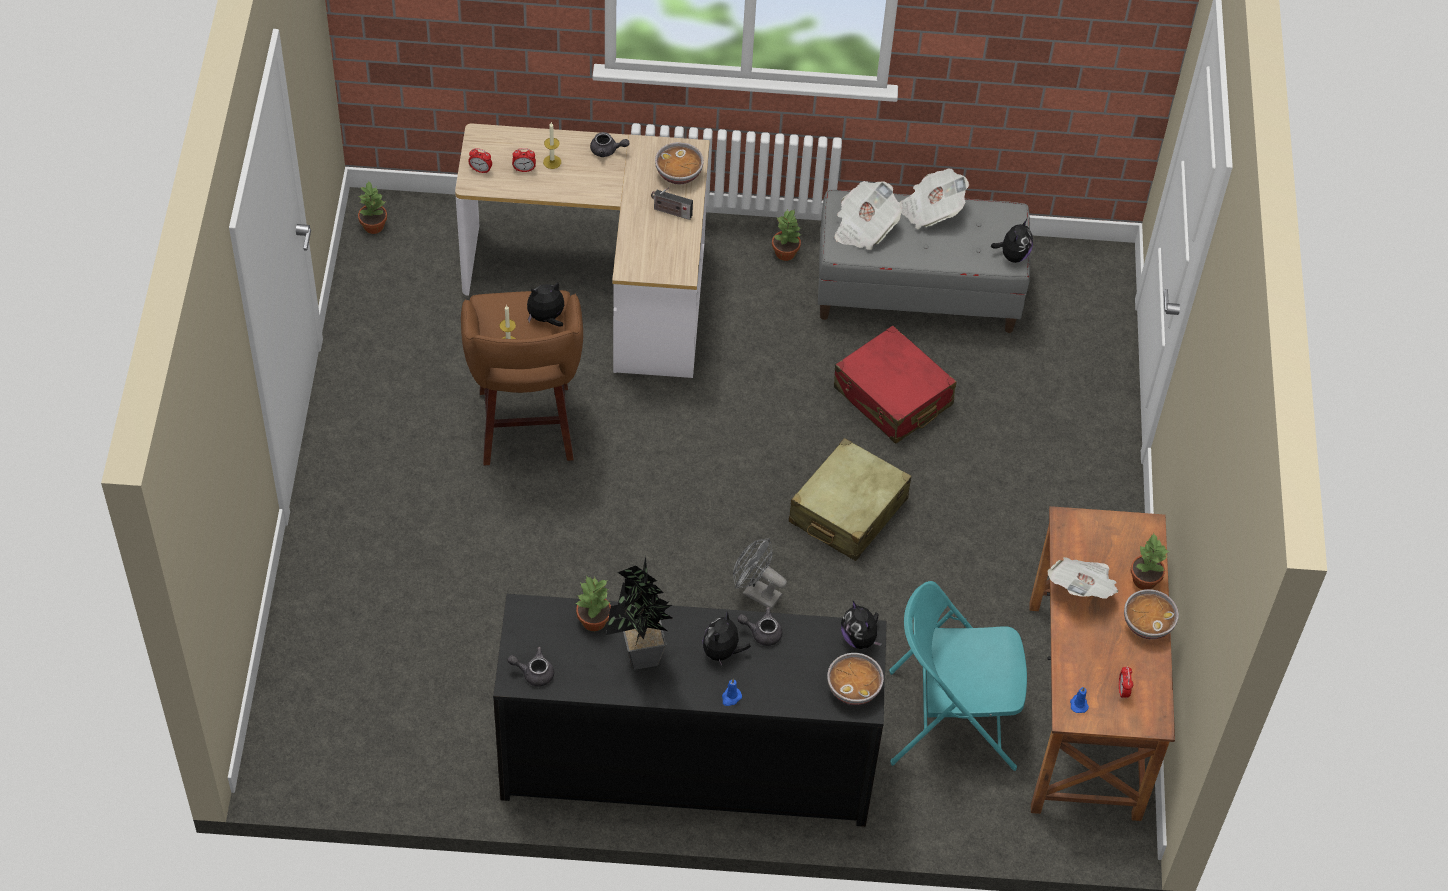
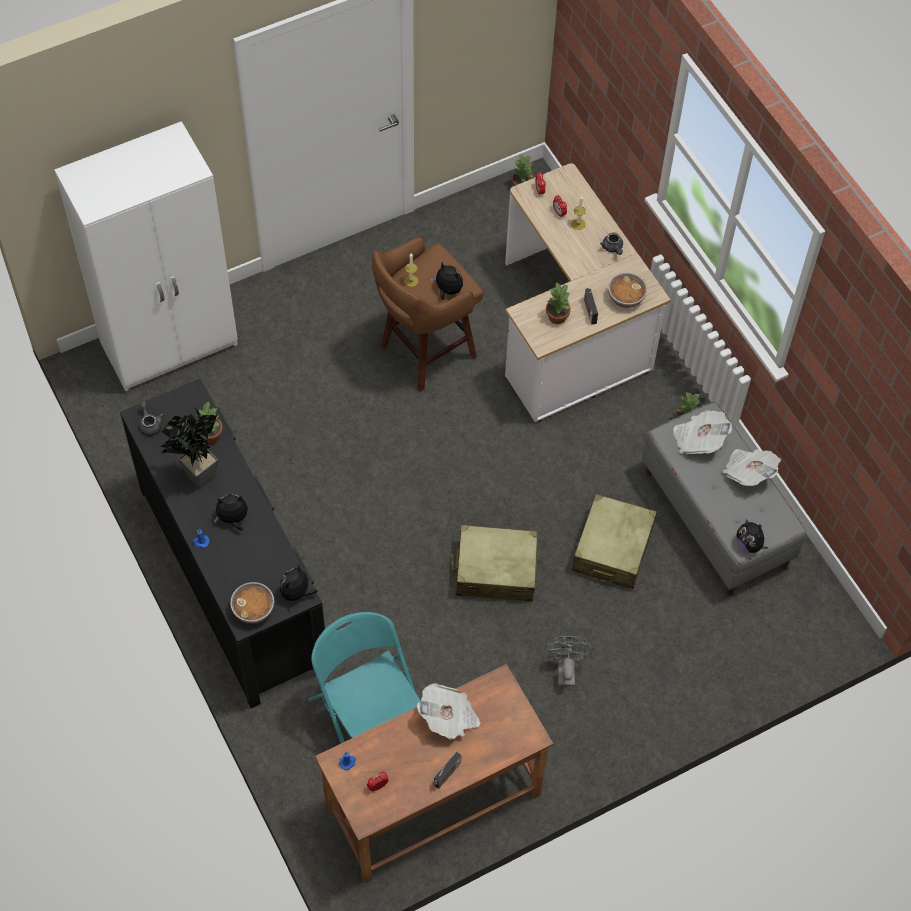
camera: 60 degrees right, 5 degrees up
grey fan [733,538,787,610] -> grey fan moved to [544,635,593,686]
grey teapot [737,607,783,646] -> none
red suitcase [834,326,956,444] -> beige suitcase [572,494,657,589]
plush toy [991,219,1033,263] -> plush toy turned 60 degrees clockwise [736,519,769,553]
bowl [1124,589,1179,639] -> radio [433,752,461,789]
potted plant [1131,533,1170,590] -> potted plant moved to [546,282,571,324]
none -> white wardrobe [54,121,238,391]

